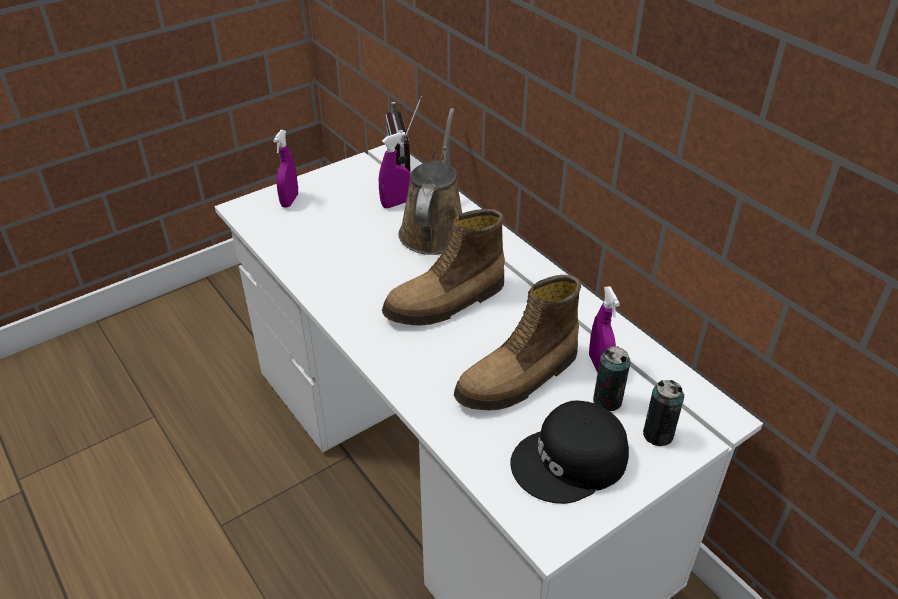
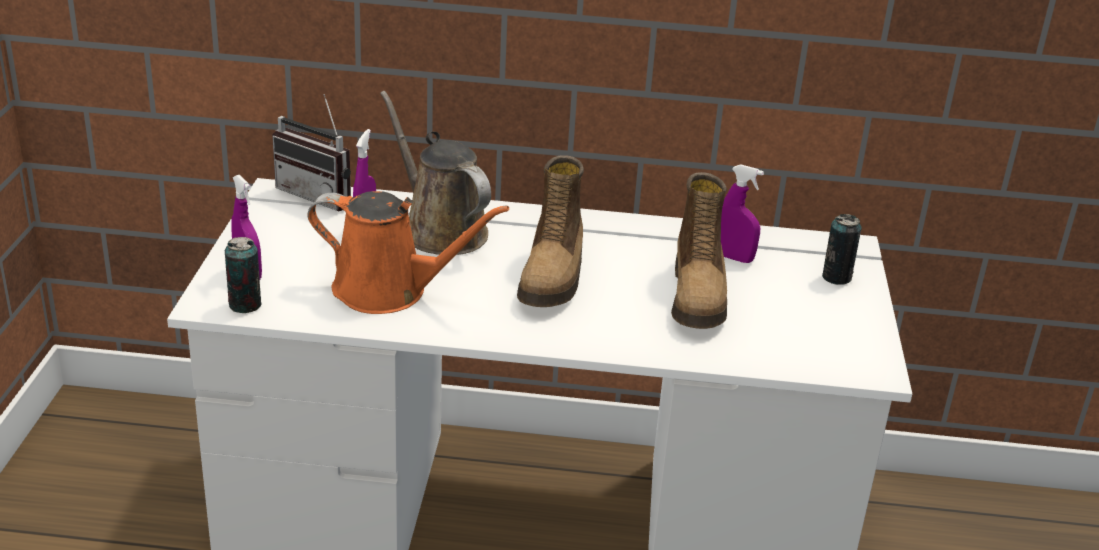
camera: 50 degrees left, 10 degrees down
black cap [510,400,629,504] -> none
can [593,346,630,411] -> can moved to [225,237,261,313]
none -> orange watering can [307,191,509,314]

